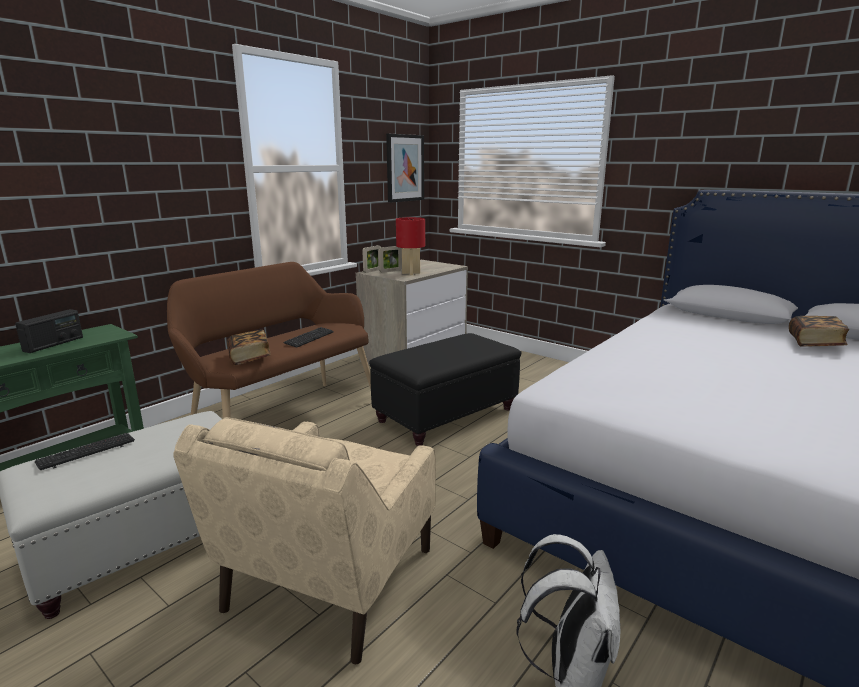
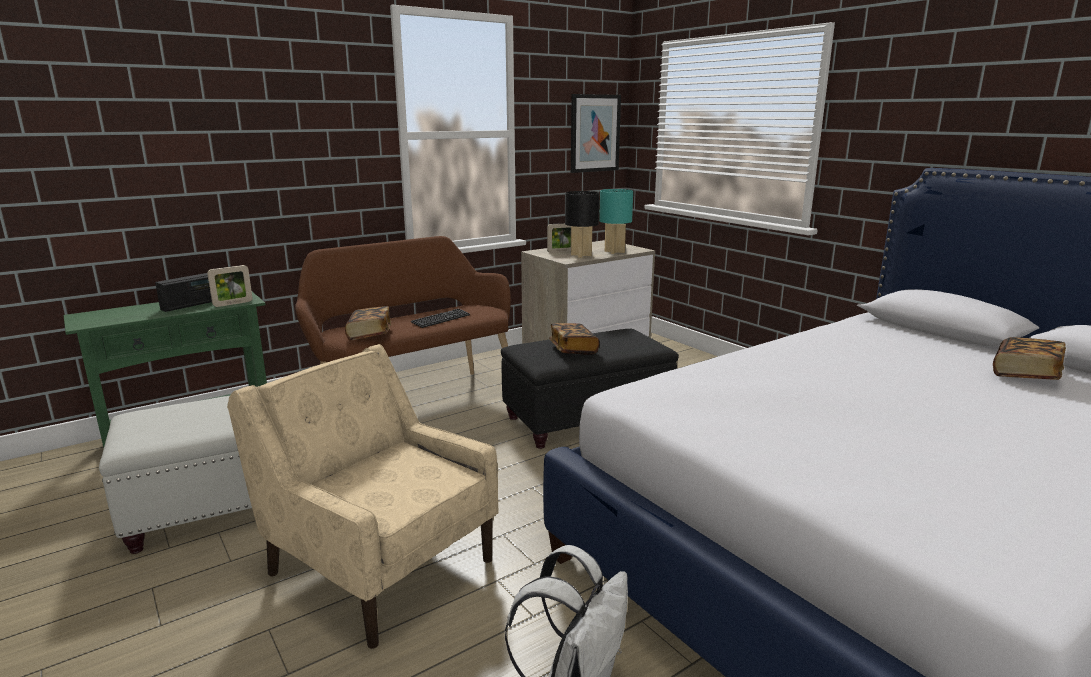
camera: 15 degrees right, 0 degrees up
keyboard [35,433,135,470] -> none
beige armchair [173,417,436,664] -> beige armchair turned 90 degrees clockwise [227,344,499,649]
picture frame [362,245,381,273] -> picture frame moved to [207,265,253,307]
red table lamp [396,217,425,275] -> black table lamp [565,191,599,258]
none -> book [549,323,599,355]
none -> turquoise table lamp [599,189,633,254]

